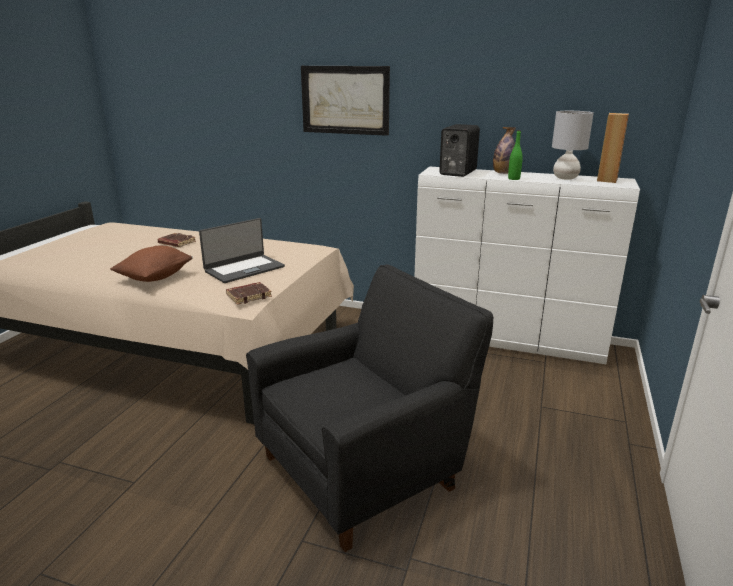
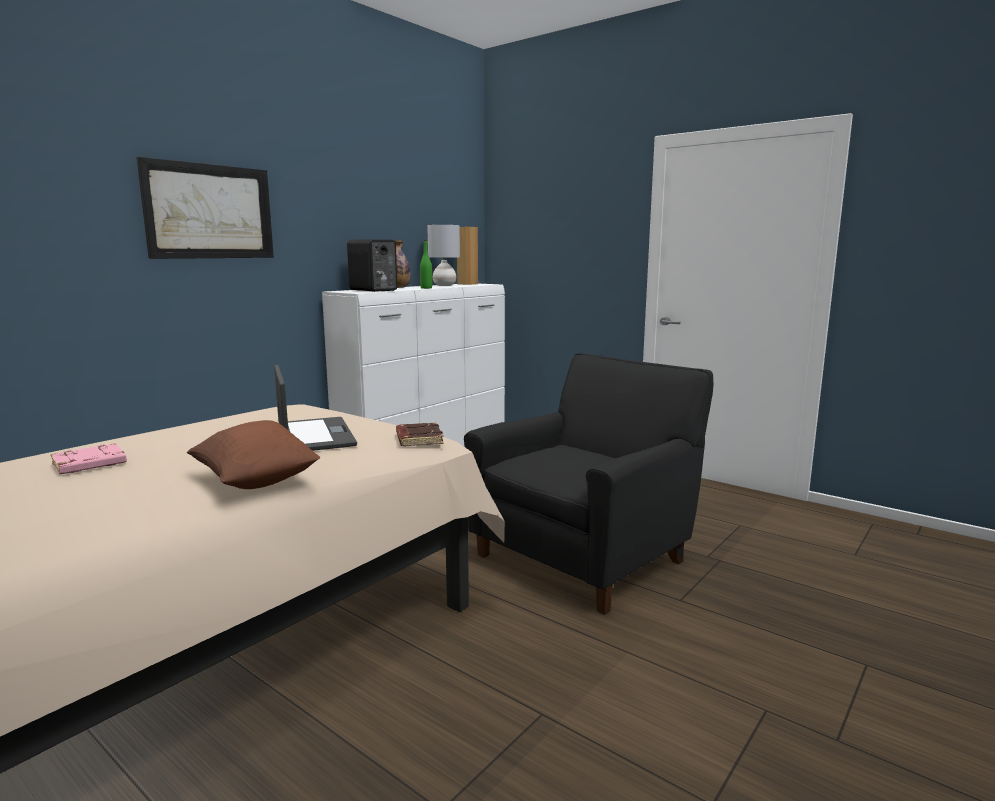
camera: 70 degrees left, 10 degrees down
brown book [158,233,196,247] -> pink book [51,443,127,474]
black armchair [246,264,493,552] -> black armchair turned 60 degrees clockwise [464,353,713,615]

